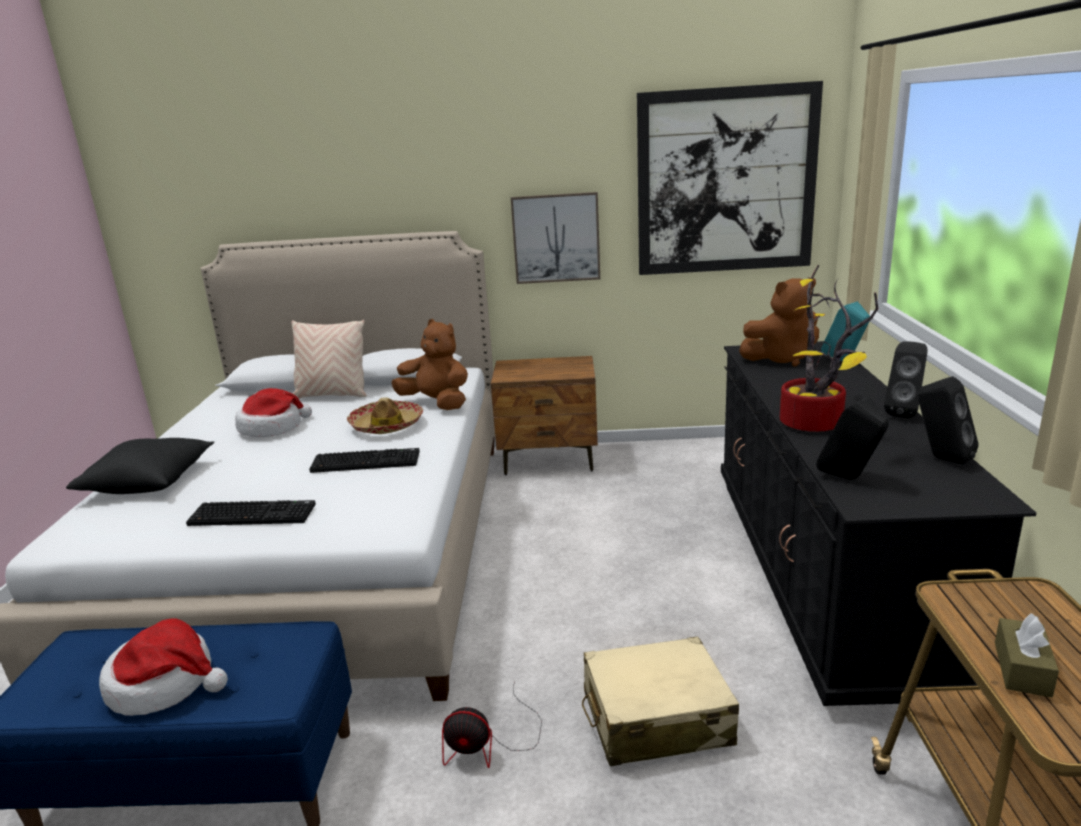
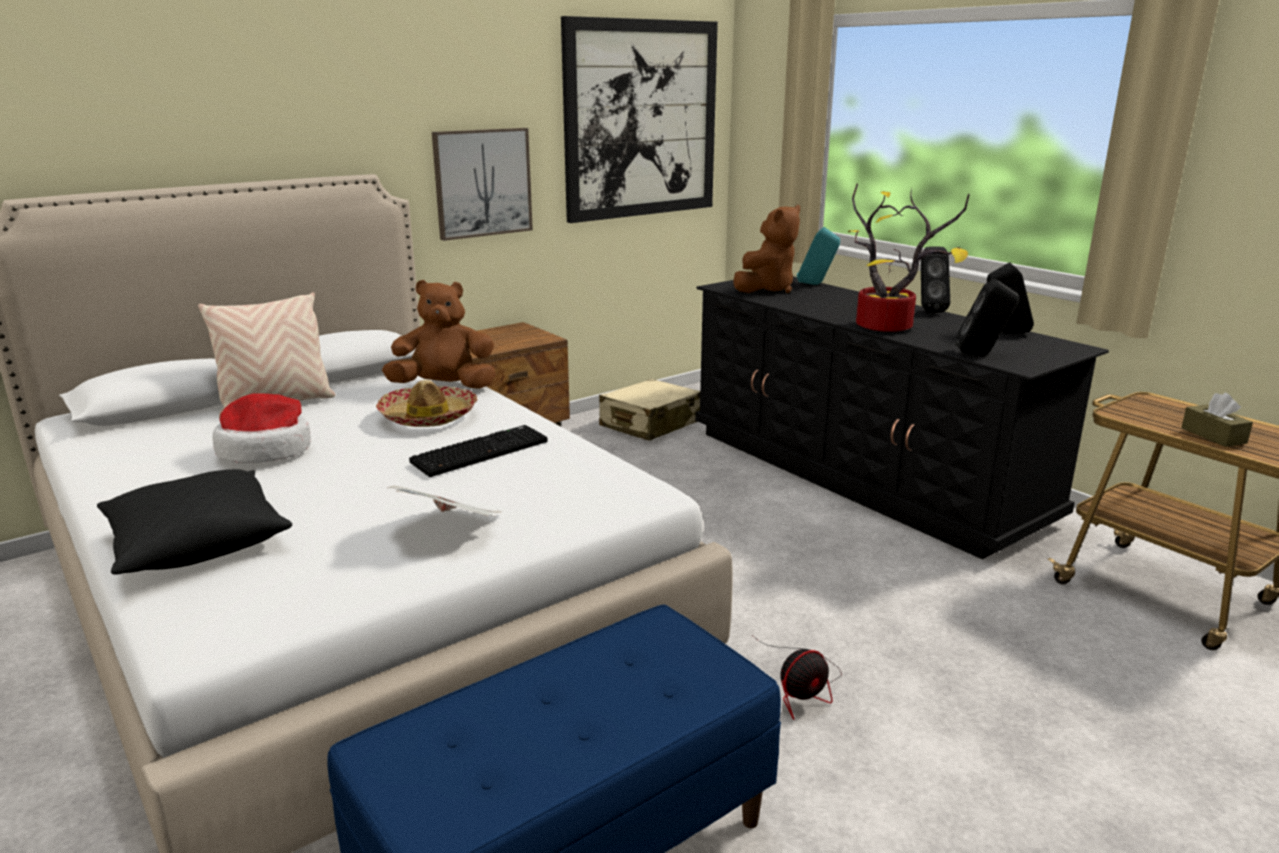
camera: 40 degrees left, 0 degrees up
hat [99,618,228,716] -> none
keyboard [186,500,316,526] -> newspaper [387,486,502,516]
beige suitcase [582,637,739,766] -> beige suitcase moved to [599,379,700,441]

